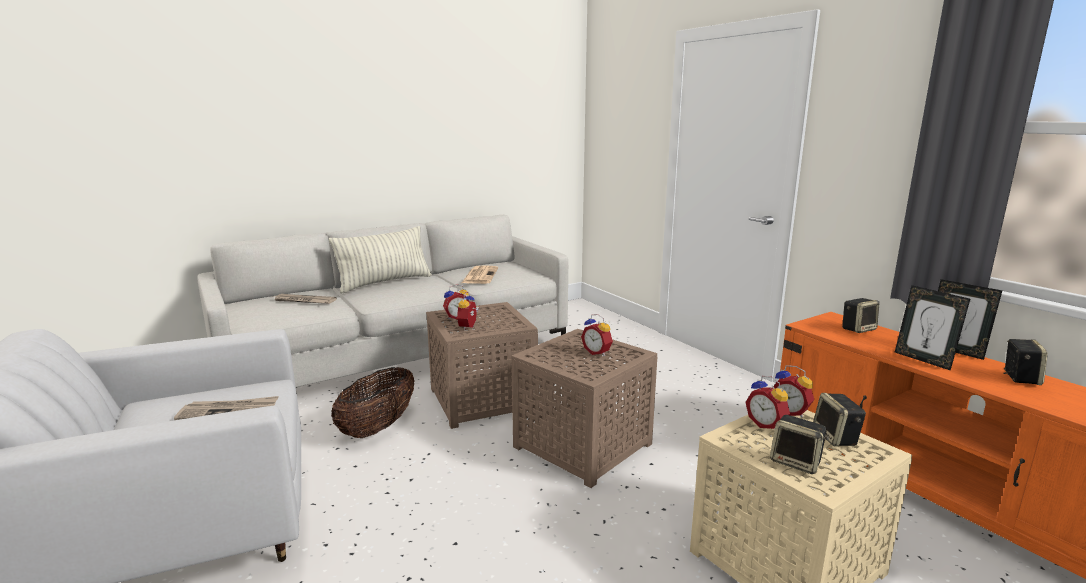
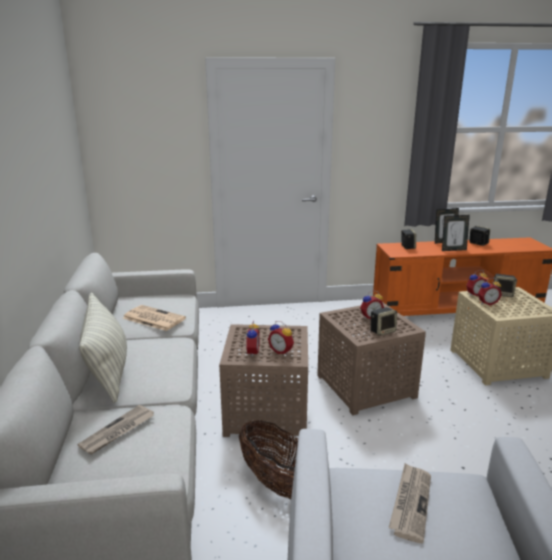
camera: 65 degrees left, 5 degrees up
speaker [770,415,829,474] -> speaker moved to [370,307,397,336]

